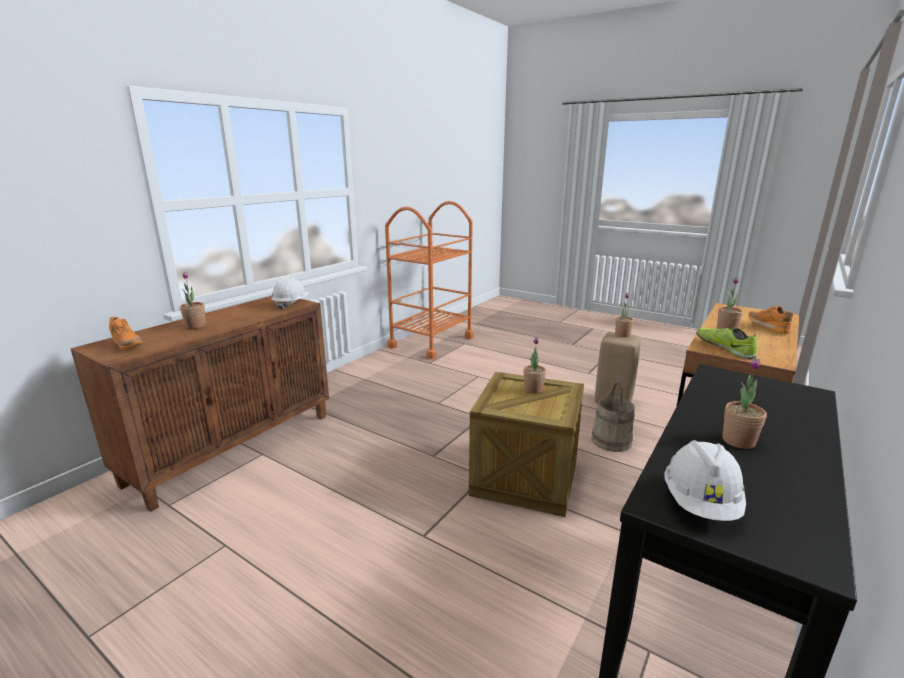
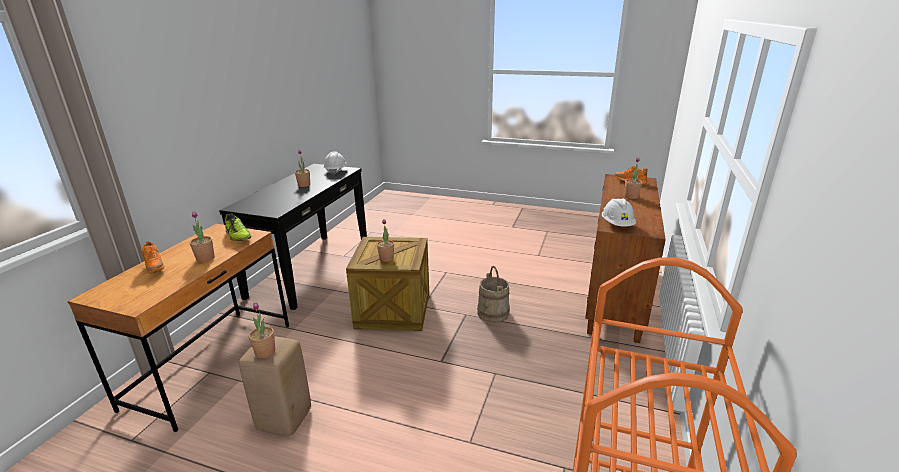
camera: 165 degrees right, 5 degrees up
beige bucket [591,382,635,452] -> beige bucket moved to [477,266,510,323]

